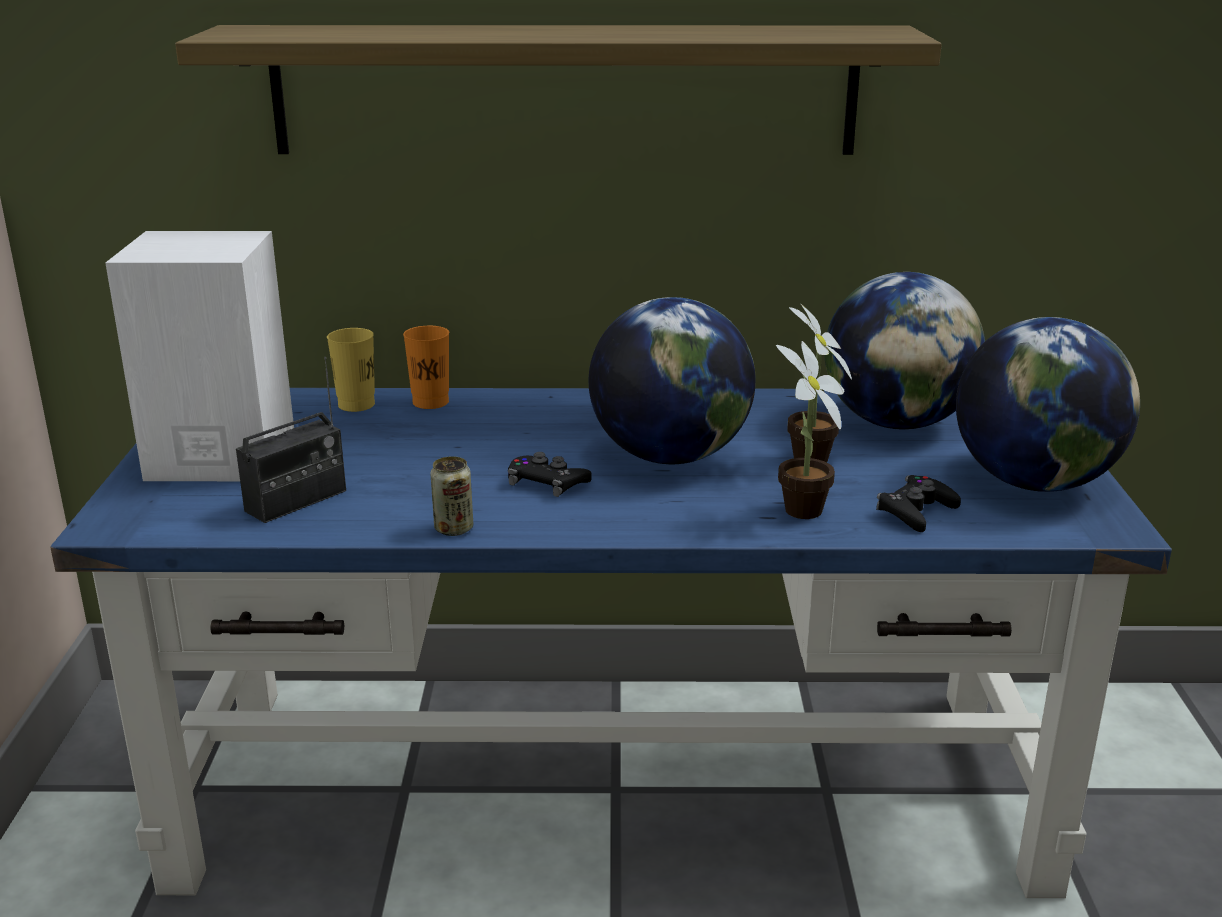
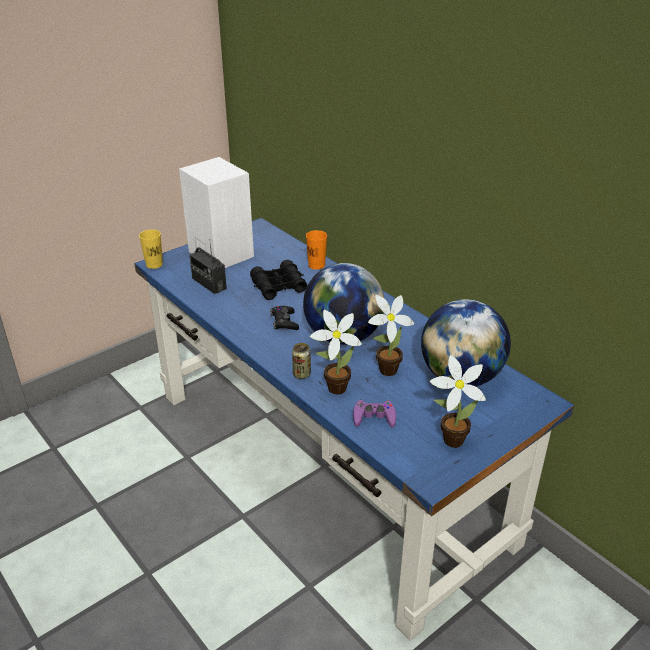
camera: 50 degrees right, 10 degrees up
shelf [175,25,942,155] -> none
radio [236,357,346,523] -> radio turned 45 degrees clockwise [189,244,227,294]
yellow cup [327,328,375,412] -> yellow cup moved to [139,230,163,269]
can [431,456,473,536] -> can moved to [292,343,311,379]
black game controller [876,475,961,532] -> purple game controller [353,399,396,428]
globe [956,317,1140,492] -> potted plant [430,355,486,448]
none -> black binoculars [250,260,307,300]

